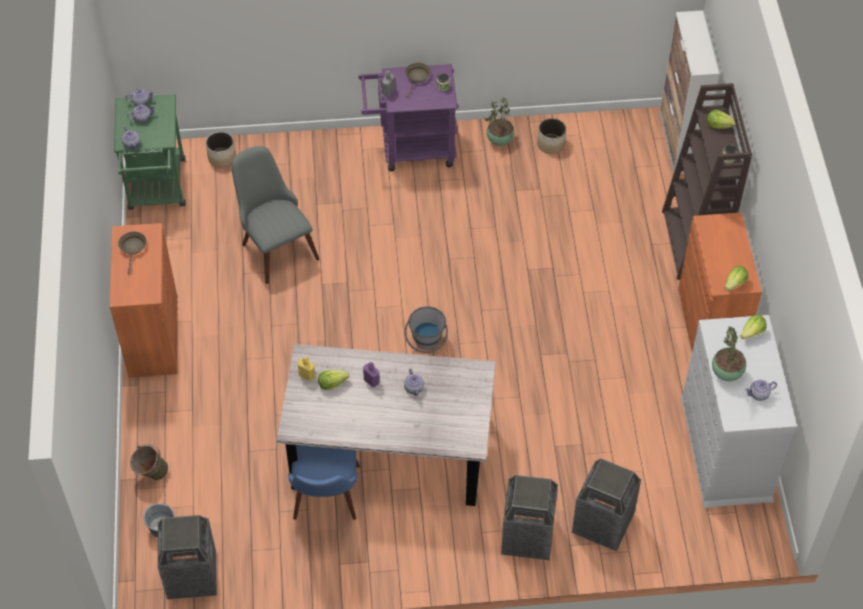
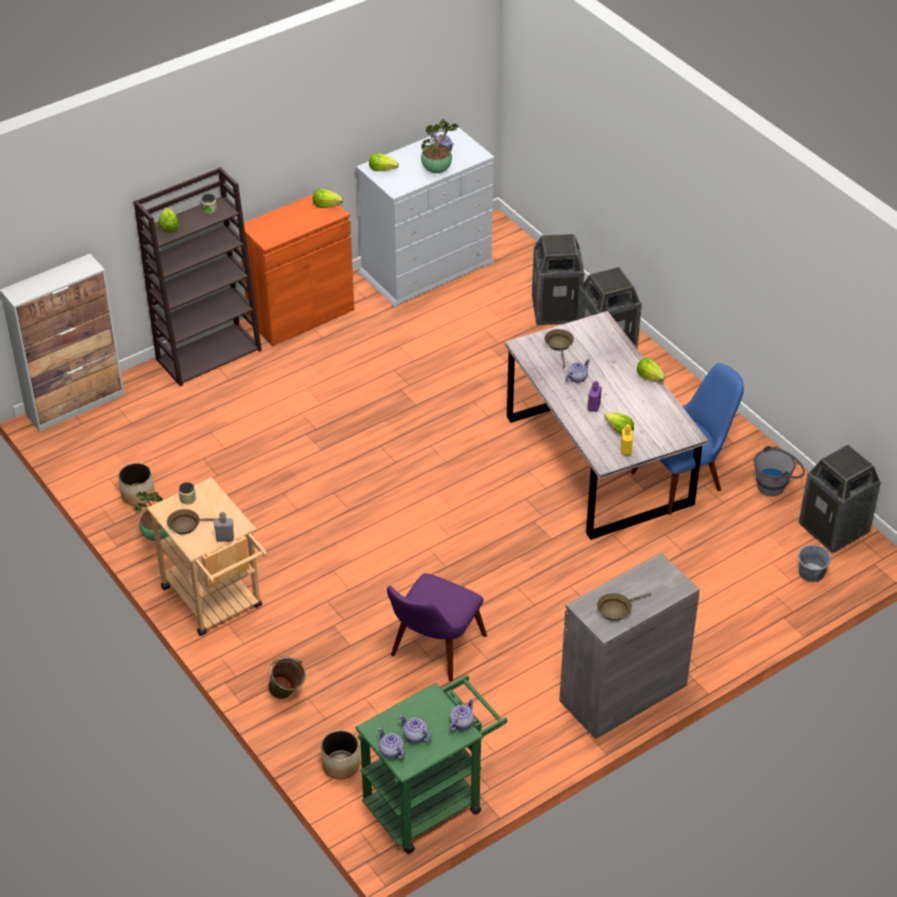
camera: 120 degrees left, 10 degrees down
orange cabinet [110,223,177,378] -> grey cabinet [559,553,700,739]
green bucket [130,444,168,480] -> green bucket moved to [268,657,306,699]
grey chair [232,146,319,284] -> purple chair [387,573,487,682]
purple cart [358,64,459,171] -> beige cart [147,477,267,636]
grey bucket [405,306,448,353] -> grey bucket moved to [754,446,805,497]
none -> brown frying pan [545,329,574,367]
none -> lettuce [637,358,666,381]

